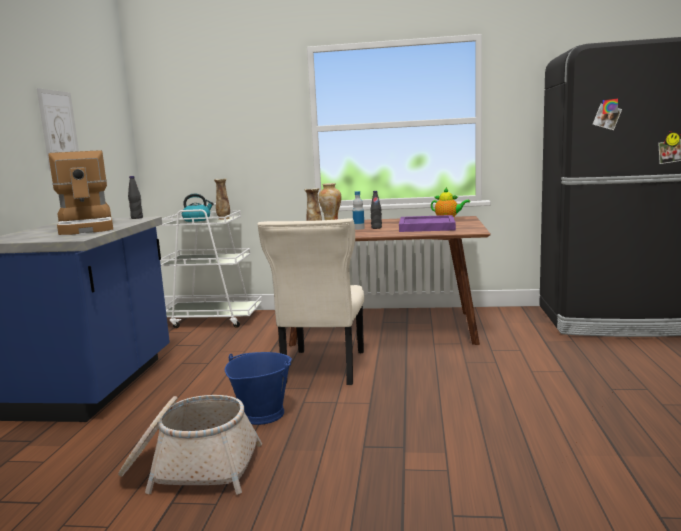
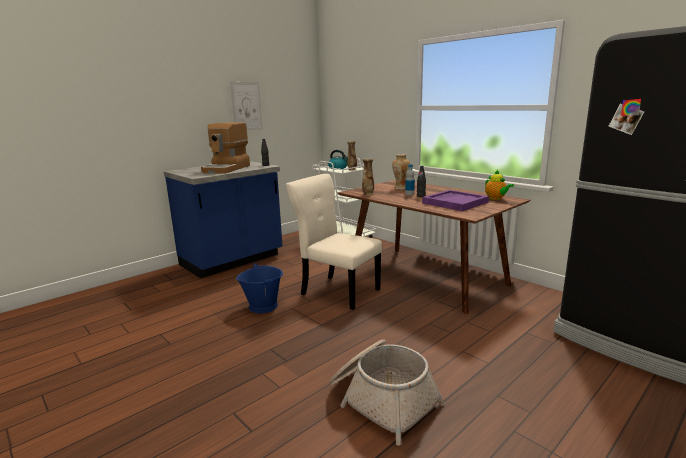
camera: 40 degrees right, 5 degrees up
basket [118,395,262,495] -> basket moved to [330,339,445,445]
beige chair [257,218,364,385] -> beige chair turned 75 degrees clockwise [286,174,382,310]

